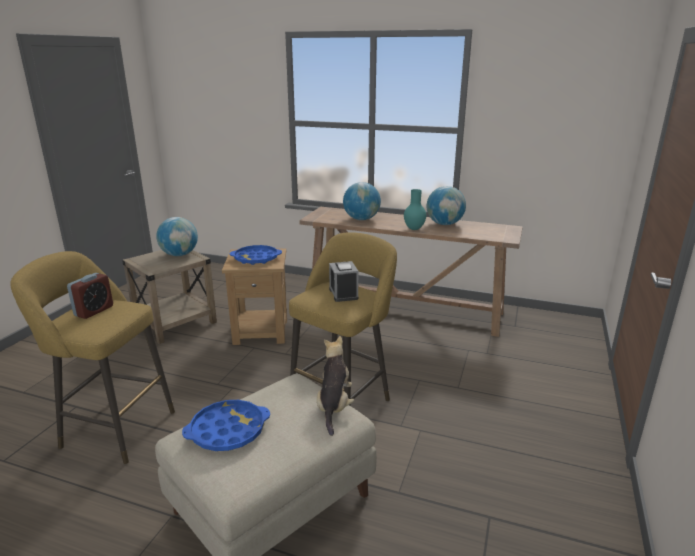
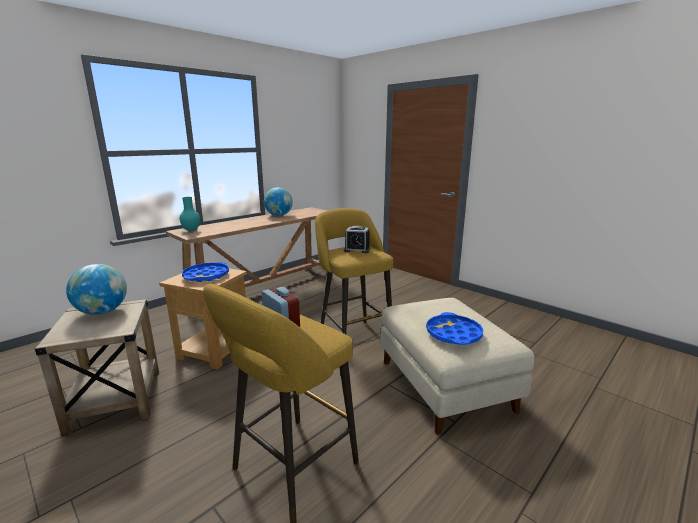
camera: 65 degrees left, 5 degrees down
plush toy [317,336,355,436] -> none
globe [343,182,381,220] -> none
turquoise vase [404,189,426,230] -> turquoise vase moved to [180,197,200,231]

